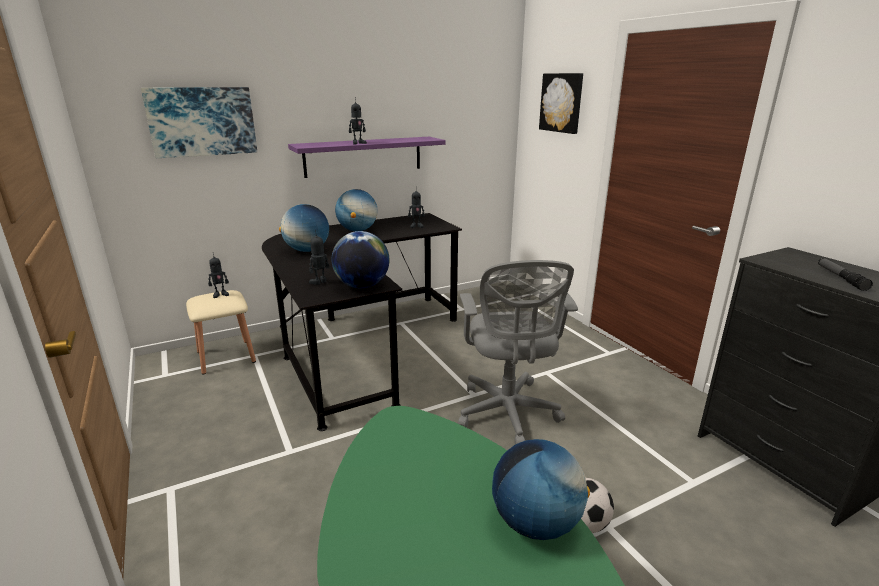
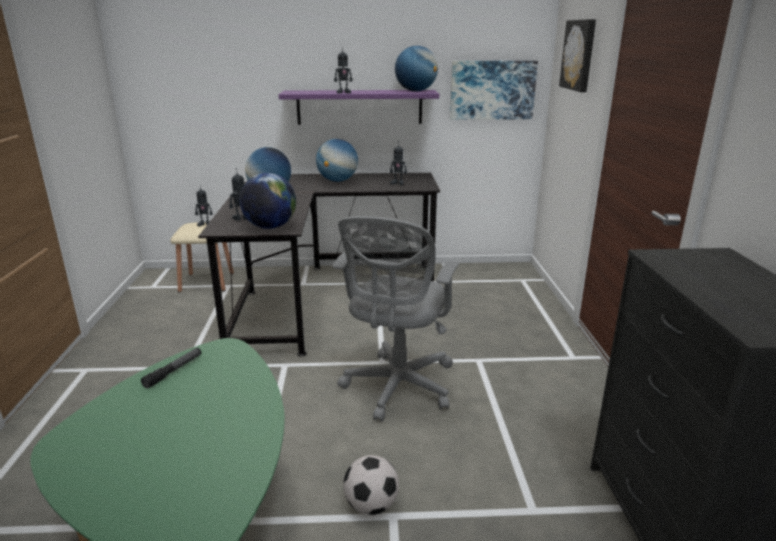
camera: 25 degrees right, 0 degrees up
picture [141,87,257,158] -> picture moved to [450,61,538,120]
globe [492,439,590,540] -> globe moved to [395,46,438,91]
flashlight [818,258,873,291] -> flashlight moved to [141,348,201,389]

